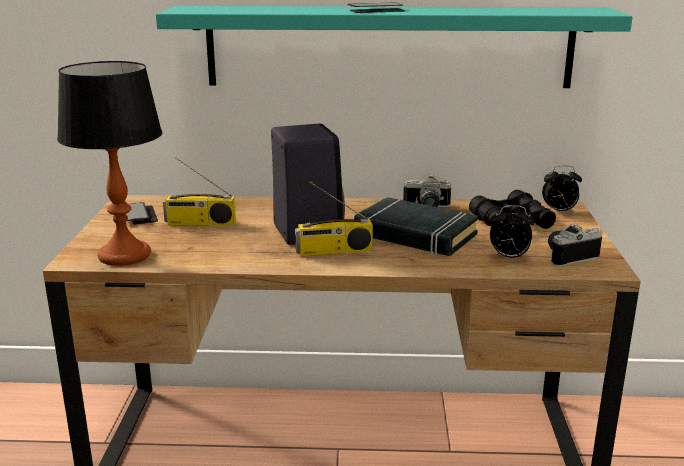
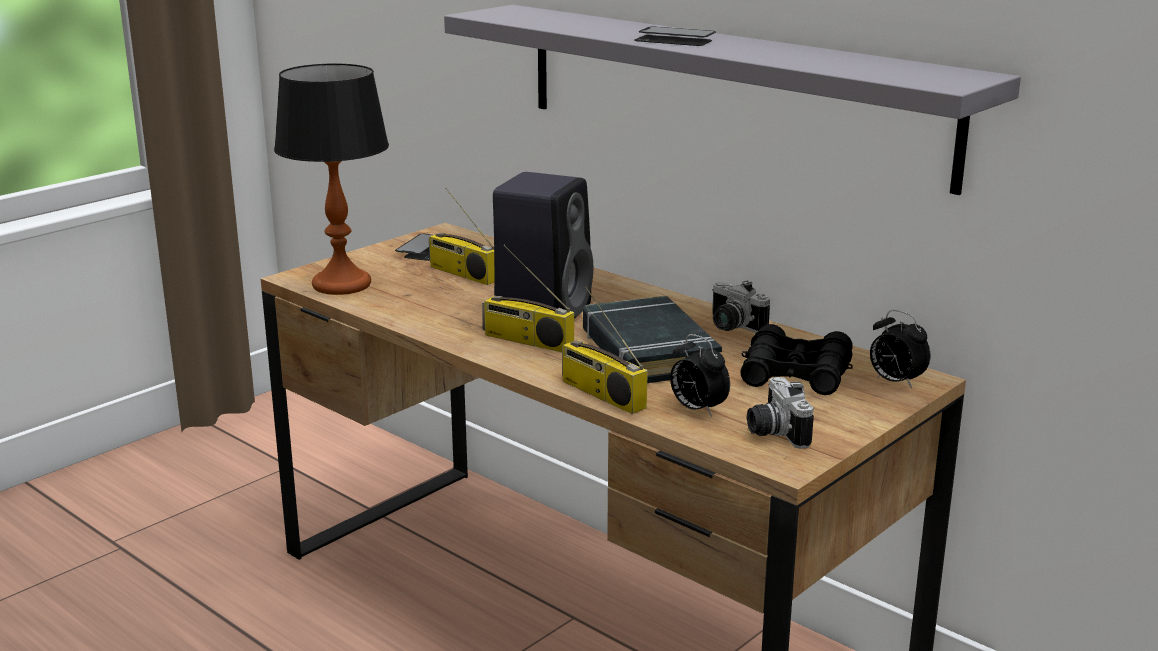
camera: 40 degrees right, 0 degrees up
turquoise shelf [156,6,633,88] -> grey shelf [444,5,1021,195]
camera [548,224,602,266] -> camera turned 120 degrees counterclockwise [747,377,814,449]
none -> radio [562,287,648,414]

